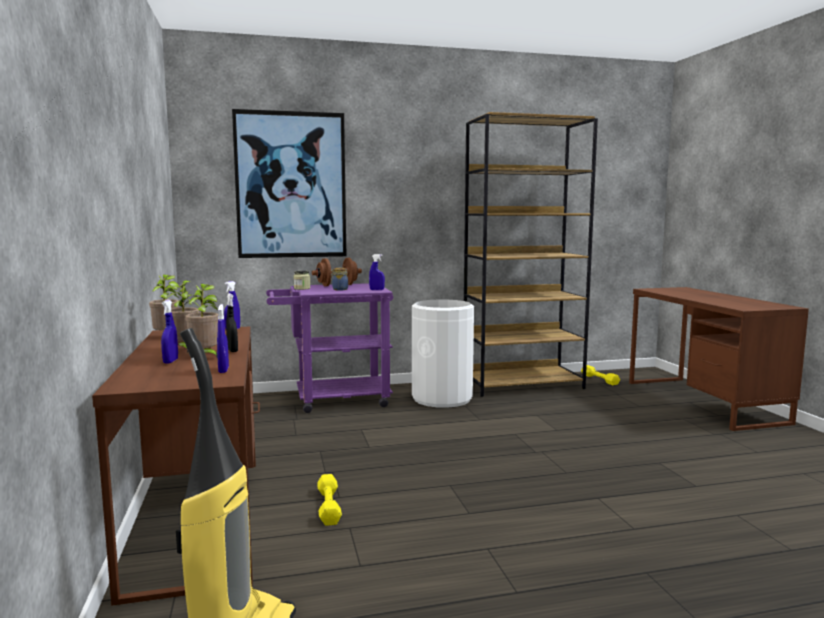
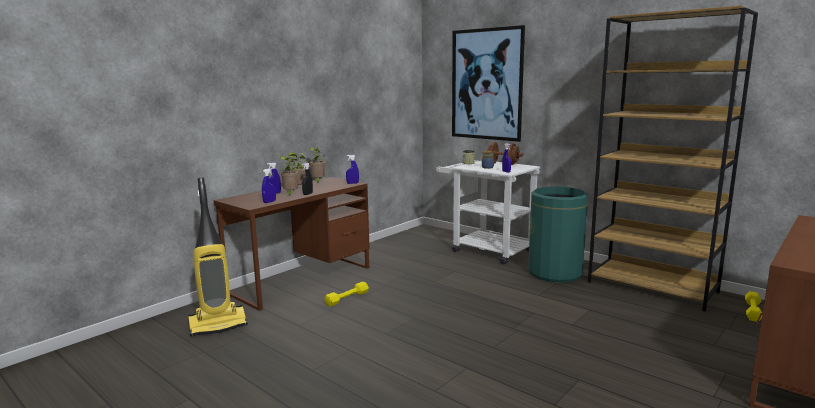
camera: 55 degrees right, 5 degrees up
purple cart [266,283,393,413] -> white cart [436,160,540,265]
white trash can [412,300,474,408] -> green trash can [528,187,588,282]

